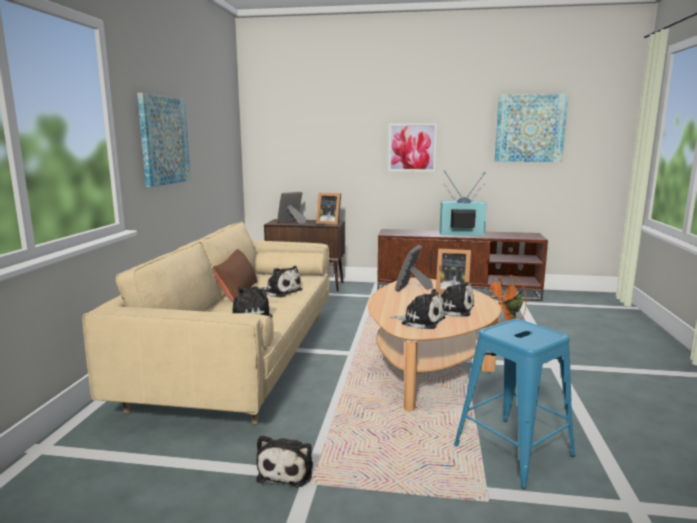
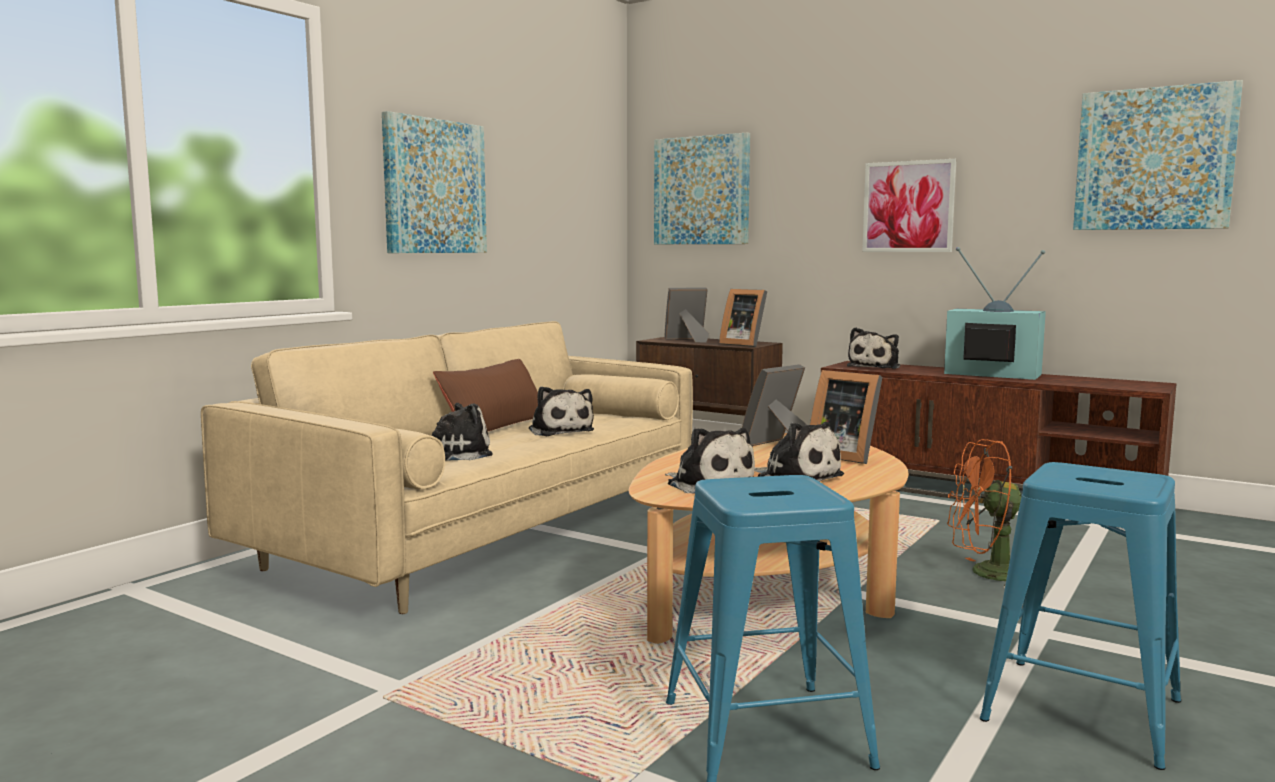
camera: 25 degrees right, 5 degrees down
plush toy [256,435,313,487] -> plush toy moved to [847,327,900,369]
none -> picture [654,133,750,244]
none -> blue stool [980,462,1181,770]

